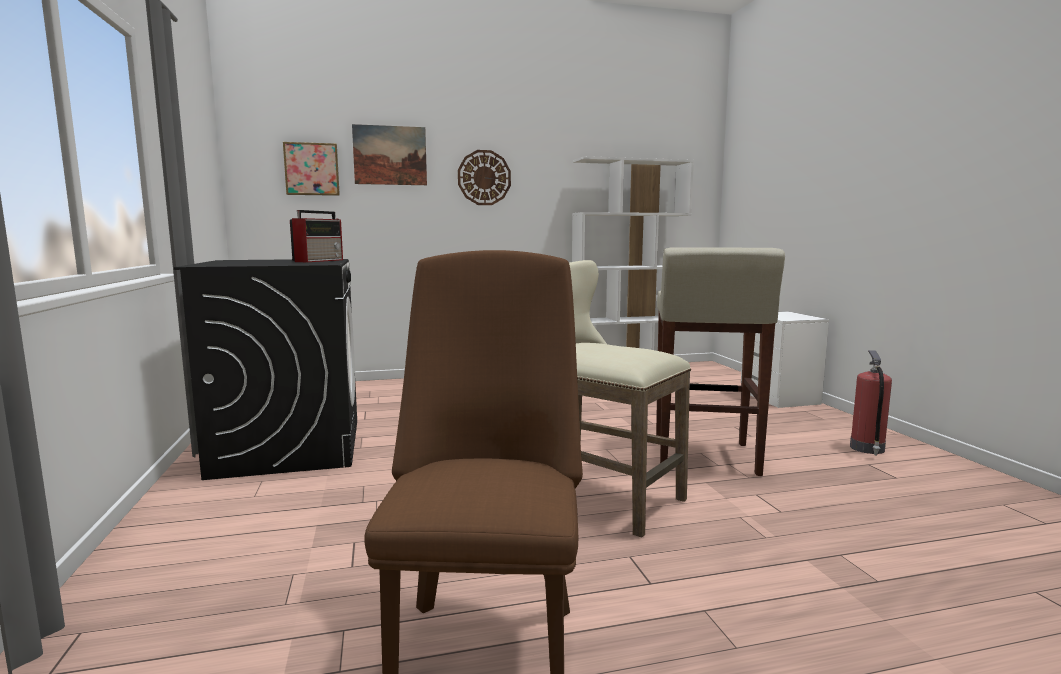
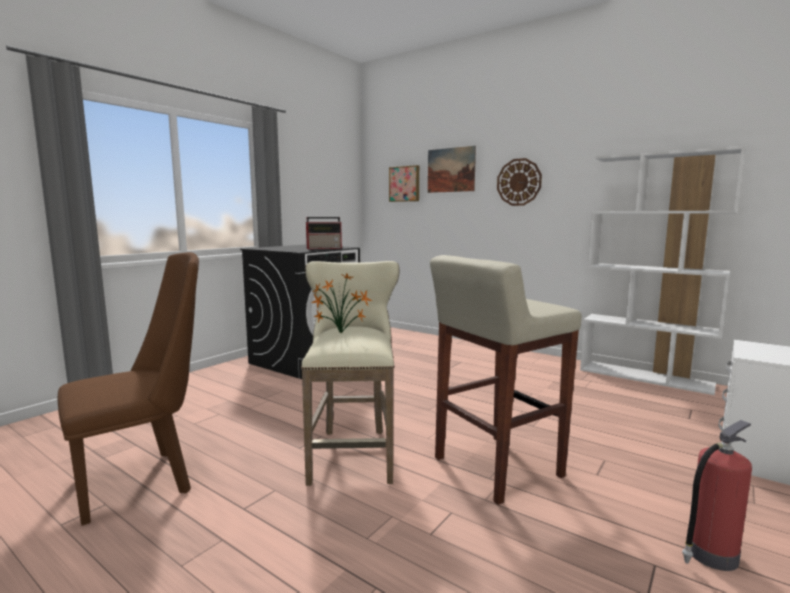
camera: 50 degrees right, 0 degrees up
none -> potted plant [311,273,372,334]

